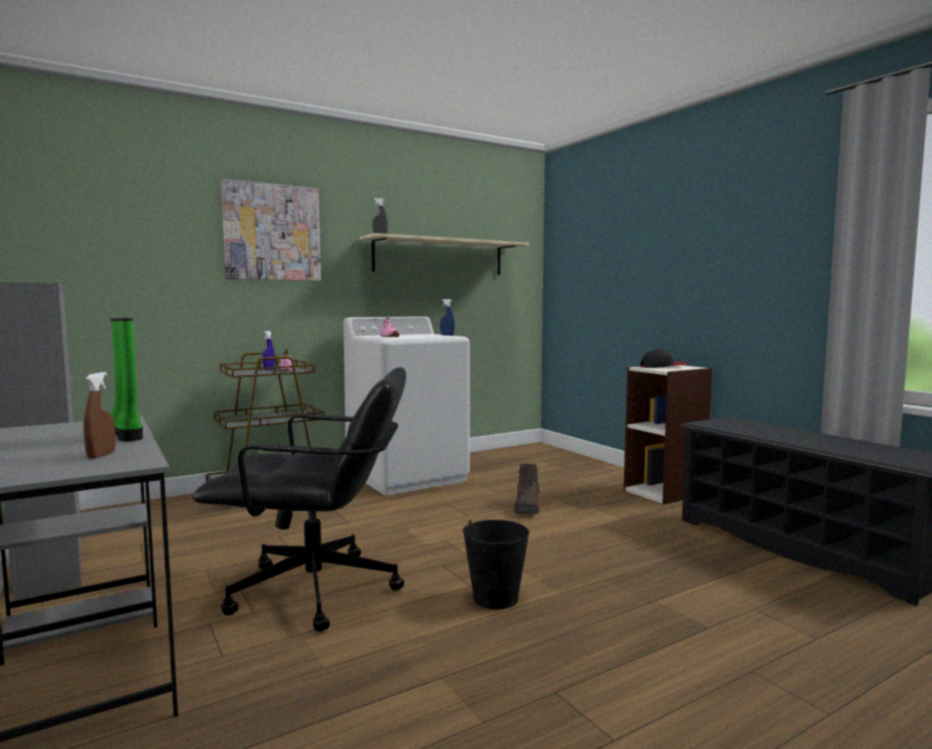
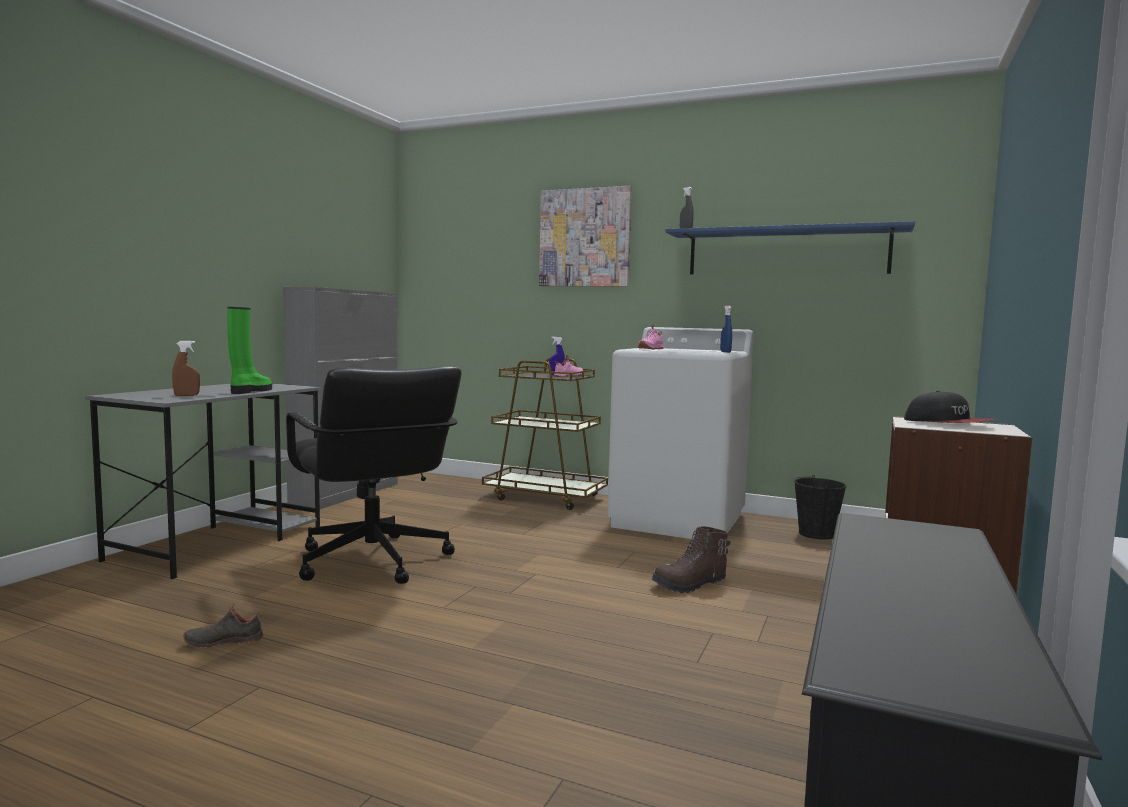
camera: 55 degrees right, 0 degrees up
beige shelf [360,233,529,275] -> blue shelf [666,221,915,275]
black bucket [463,520,529,609] -> black bucket moved to [794,475,846,540]
none -> black shoe [183,603,263,648]

